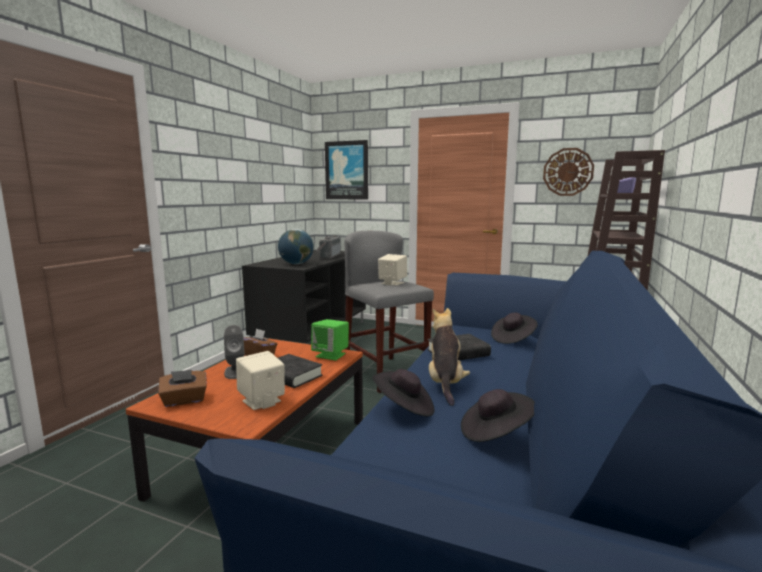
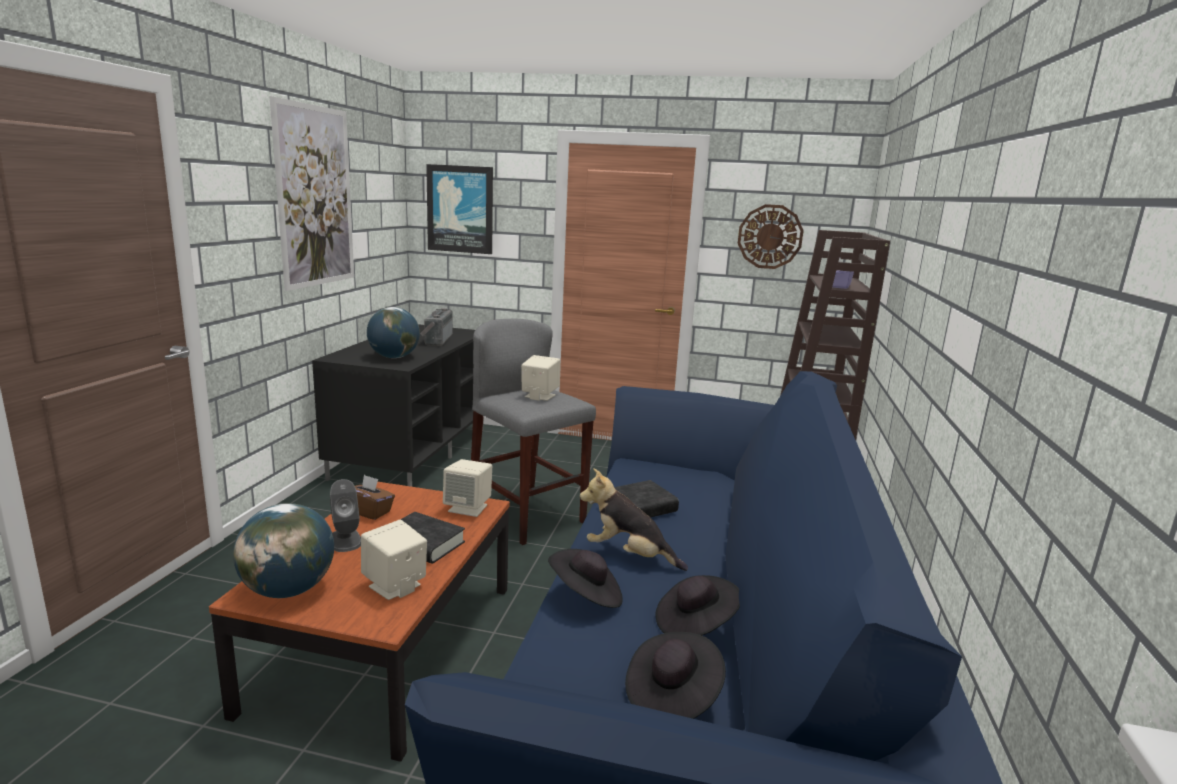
camera: 10 degrees left, 5 degrees up
brown tissue box [158,370,207,407] -> globe [233,503,334,598]
green speaker [311,319,349,361] -> beige speaker [443,459,492,517]
plush toy [429,308,470,406] -> plush toy turned 60 degrees counterclockwise [580,468,688,571]
black hat [491,313,538,344] -> black hat moved to [625,632,726,719]
none -> picture [269,96,354,291]

